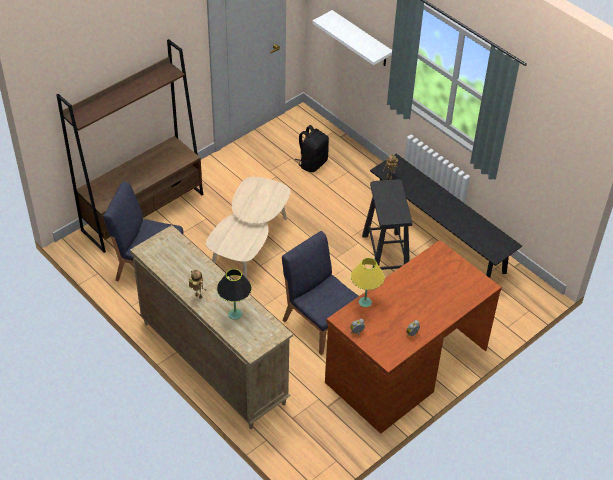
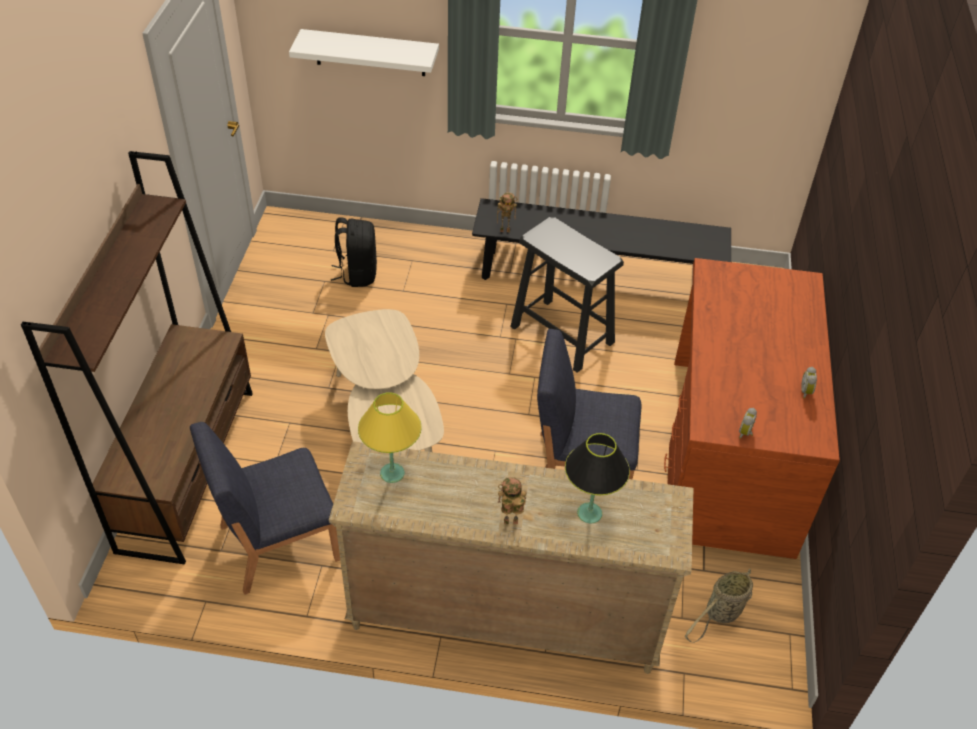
camera: 40 degrees left, 0 degrees up
yellow table lamp [351,258,385,307] -> yellow table lamp moved to [358,392,422,483]
none -> basket [685,569,753,643]

